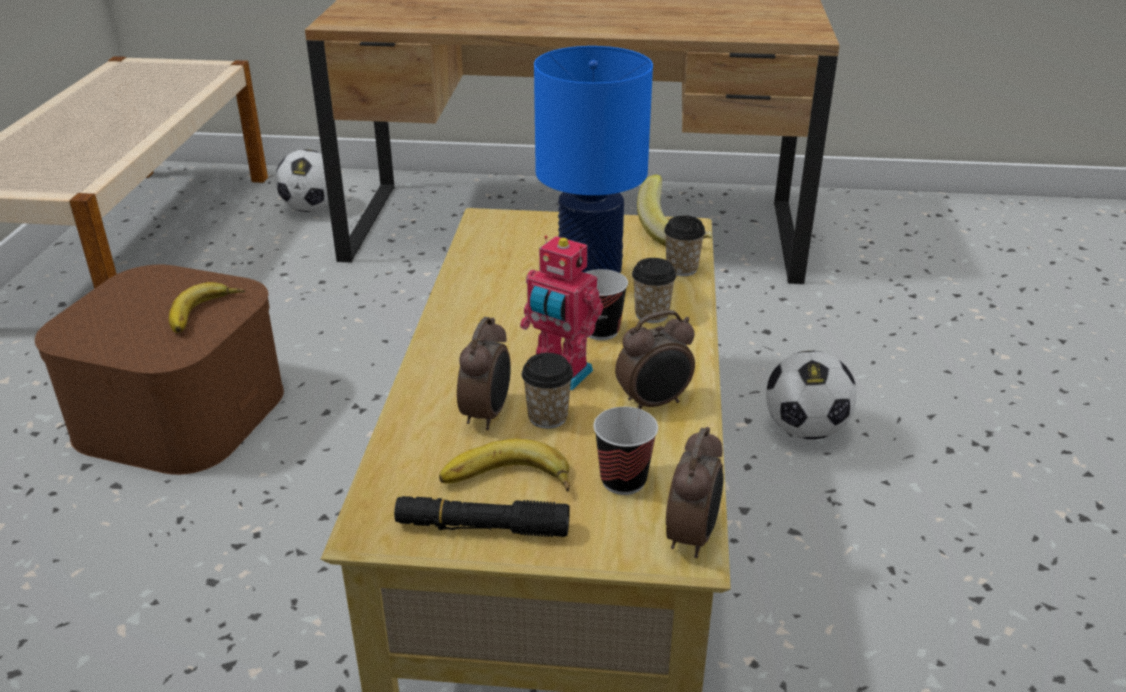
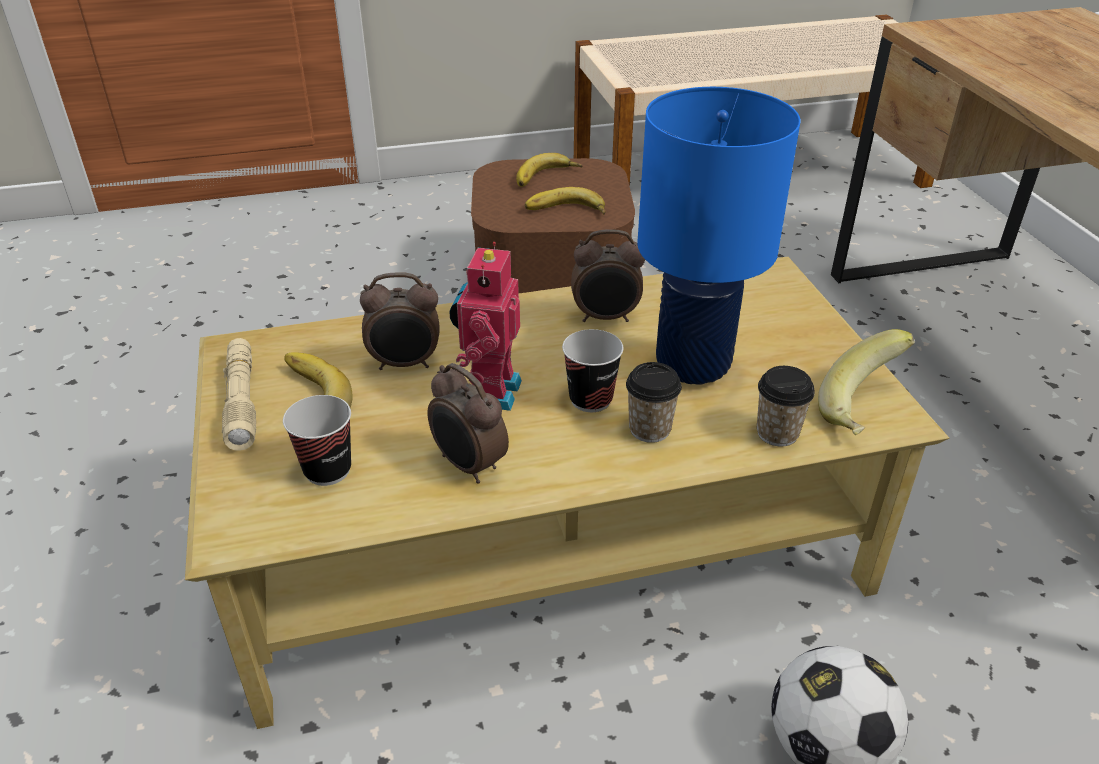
camera: 70 degrees right, 5 degrees up
football [275,149,329,212] -> none
black flashlight [394,496,570,537] -> beige flashlight [222,338,256,451]
cup [522,353,573,429] -> none
alarm clock [666,427,723,558] -> alarm clock moved to [571,229,645,322]
none -> banana [516,153,583,187]

